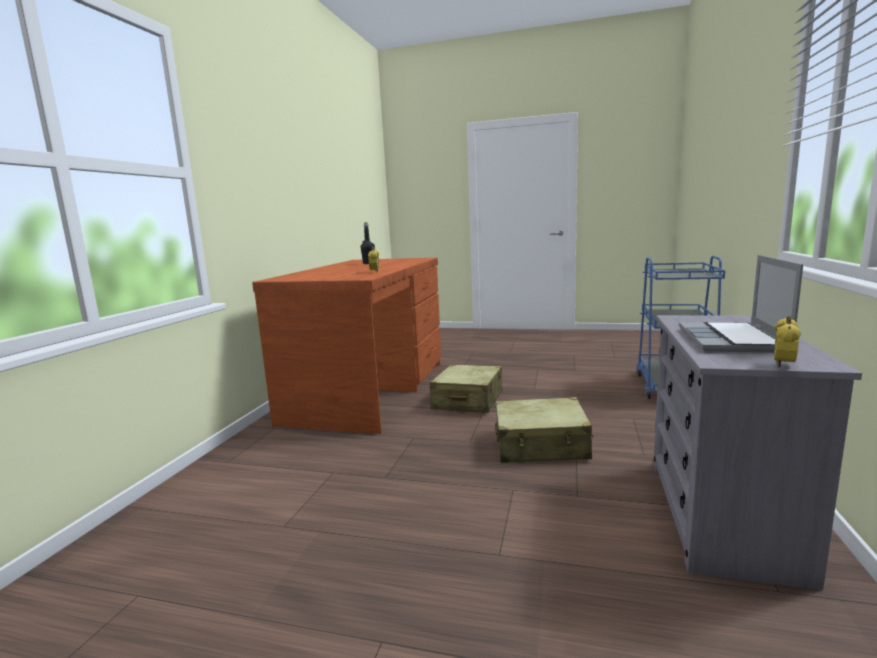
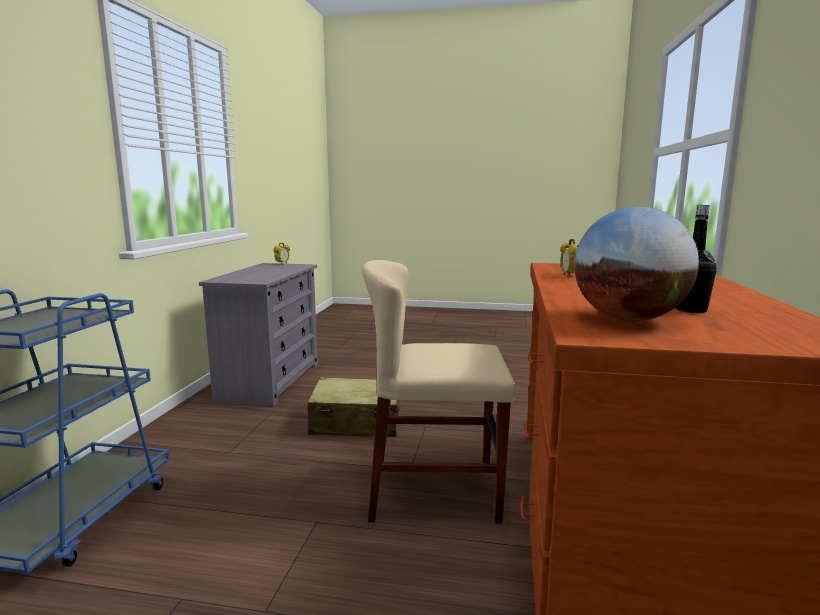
camera: 175 degrees right, 0 degrees up
beige suitcase [430,364,502,413] -> beige chair [362,260,516,523]
laptop [679,255,803,353] -> none
none -> globe [574,206,699,321]

